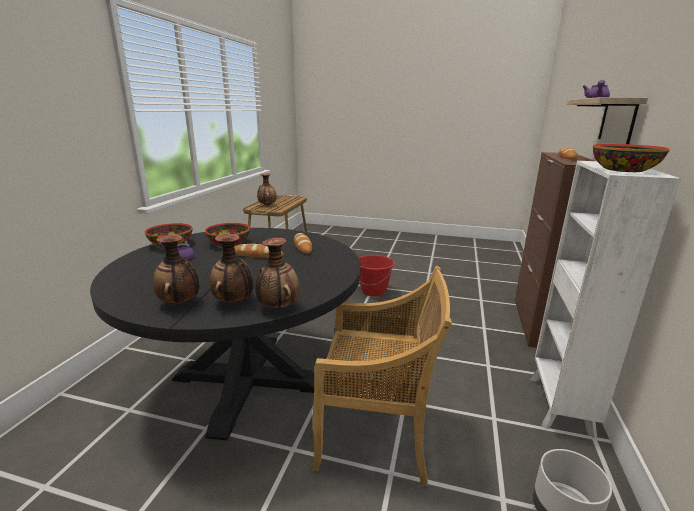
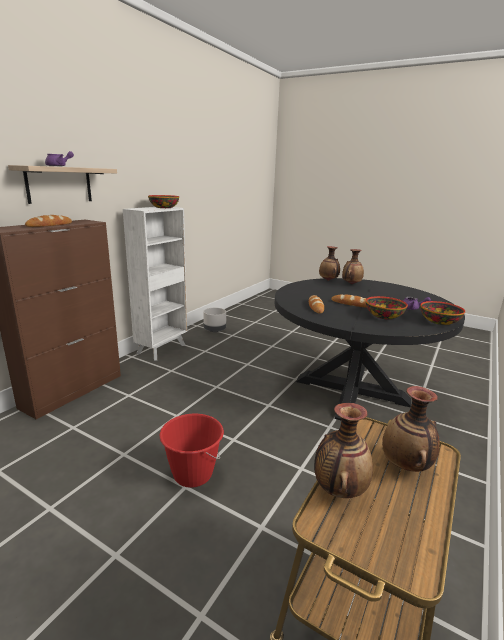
camera: 165 degrees left, 0 degrees up
vase [153,234,199,304] -> vase moved to [314,403,373,498]
beige chair [313,266,452,486] -> none

